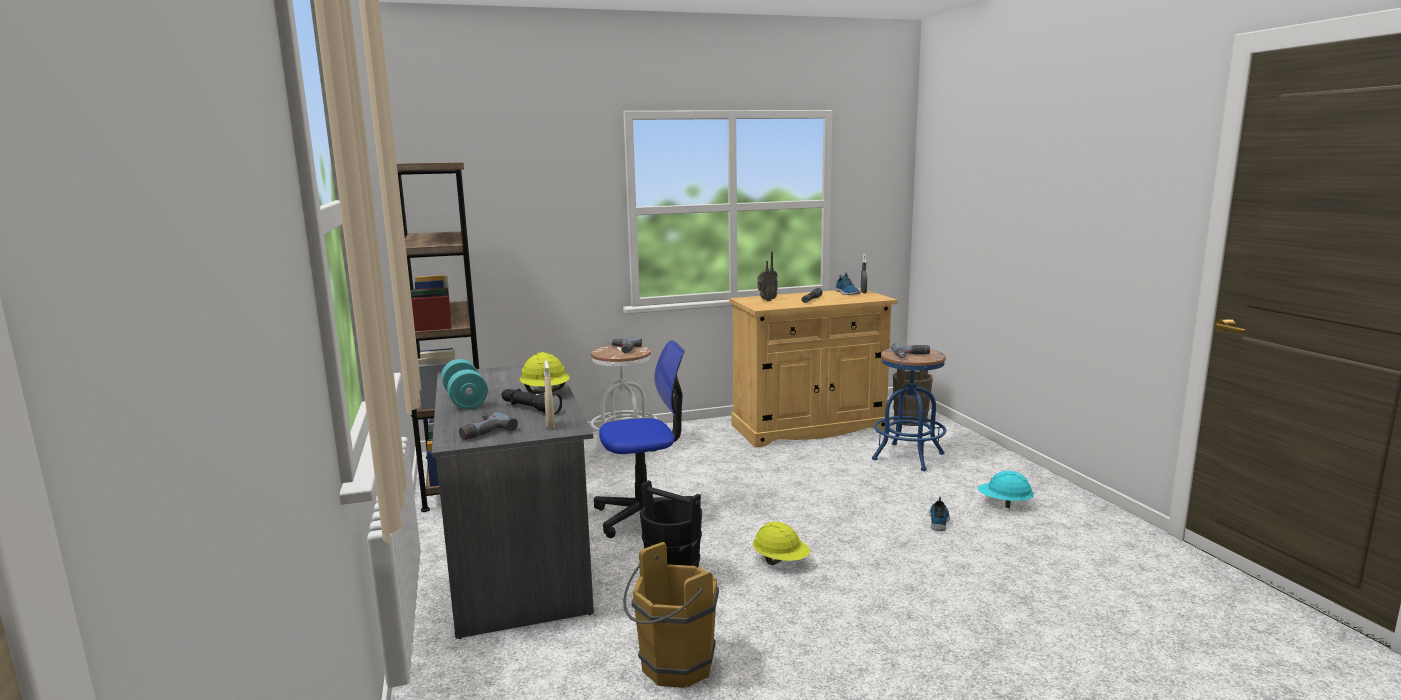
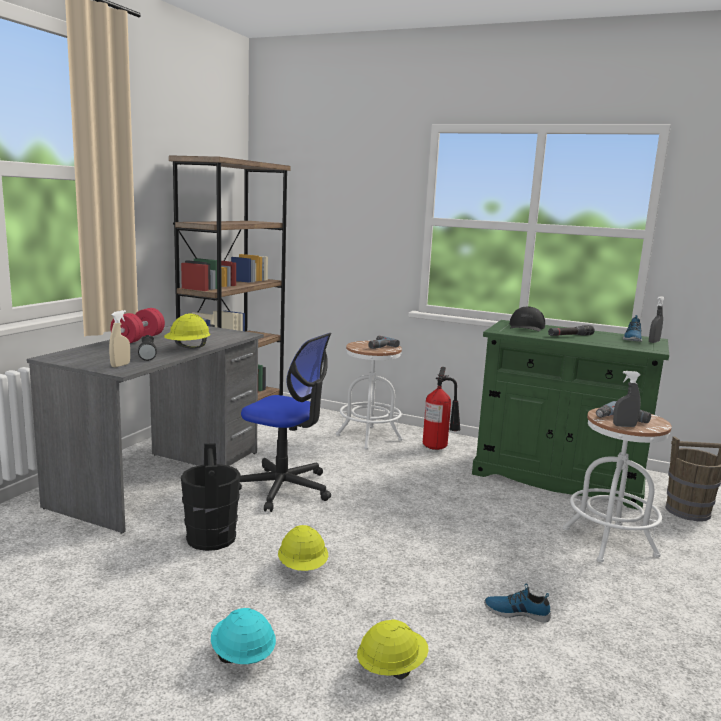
camera: 40 degrees right, 0 degrees up
turquoise dumbbell [441,359,488,409] -> red dumbbell [110,308,165,343]
power drill [459,410,518,440] -> none
brown bucket [623,542,719,688] -> none
beige cabinet [729,289,897,448] -> green cabinet [472,320,669,510]
radio [757,251,778,301] -> black cap [510,306,545,332]
blue stool [872,349,946,471] -> white stool [563,408,672,562]
shoe [929,497,950,531] -> shoe turned 135 degrees counterclockwise [484,583,551,623]
turquoise hard hat [978,471,1034,508] -> turquoise hard hat moved to [211,608,276,664]
none -> yellow hard hat [357,619,429,680]
none -> fire extinguisher [423,367,461,450]
none -> grey spray bottle [613,371,641,427]

